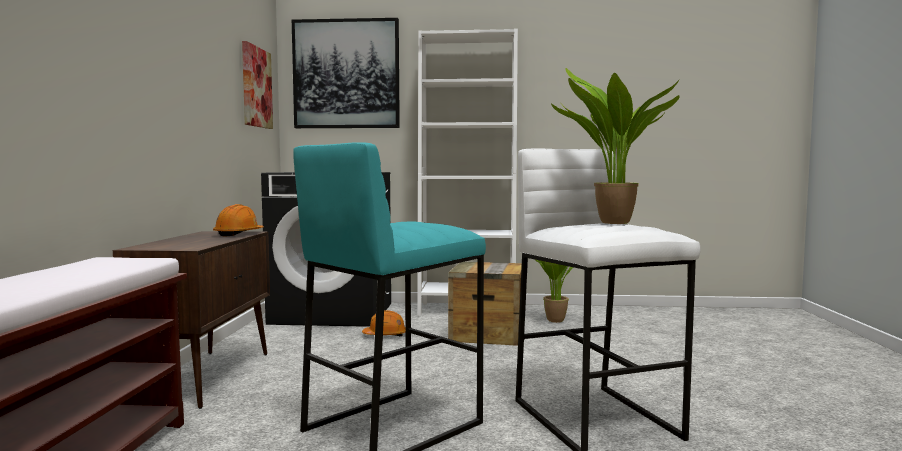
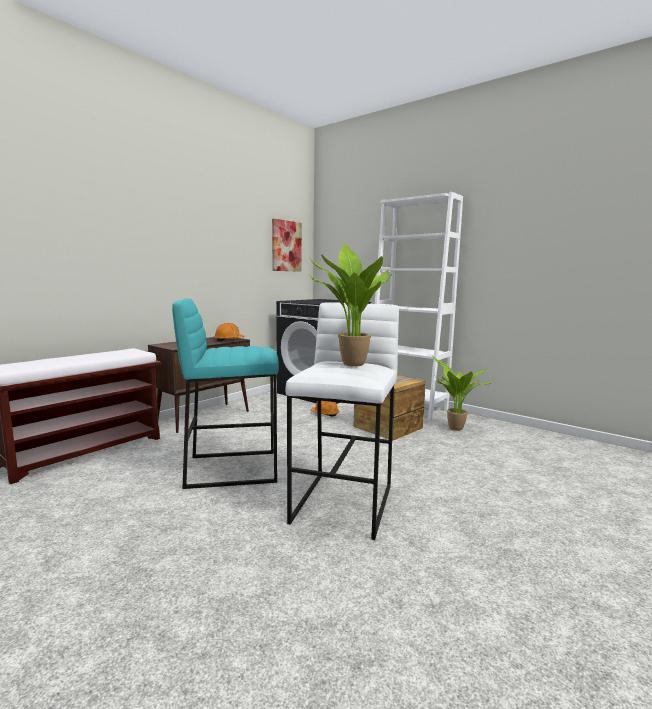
camera: 35 degrees right, 5 degrees up
picture [292,18,400,128] -> none

